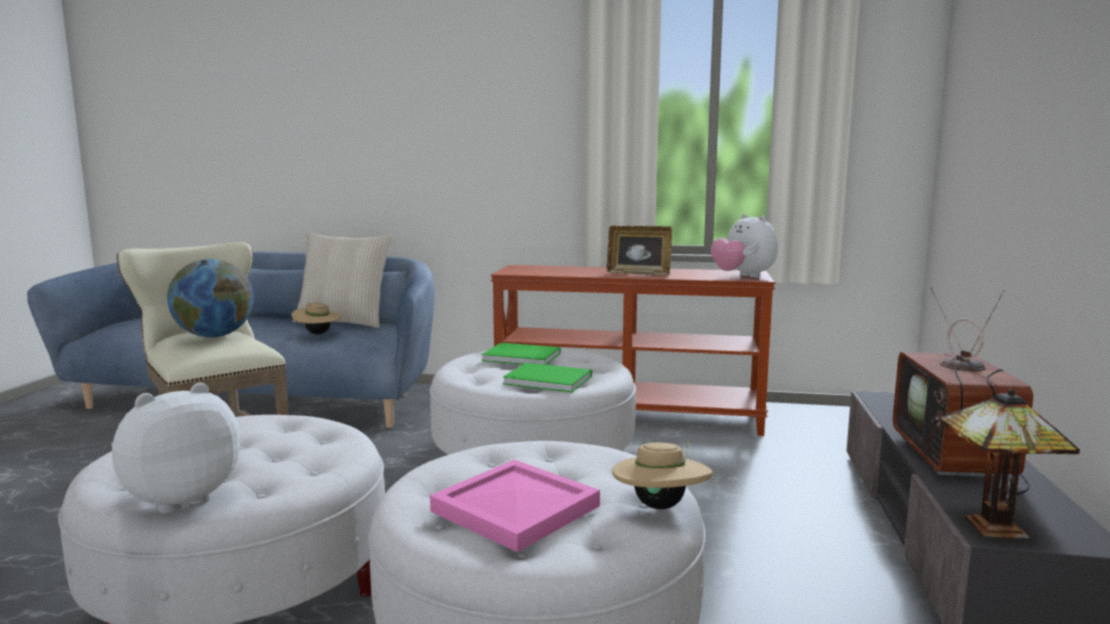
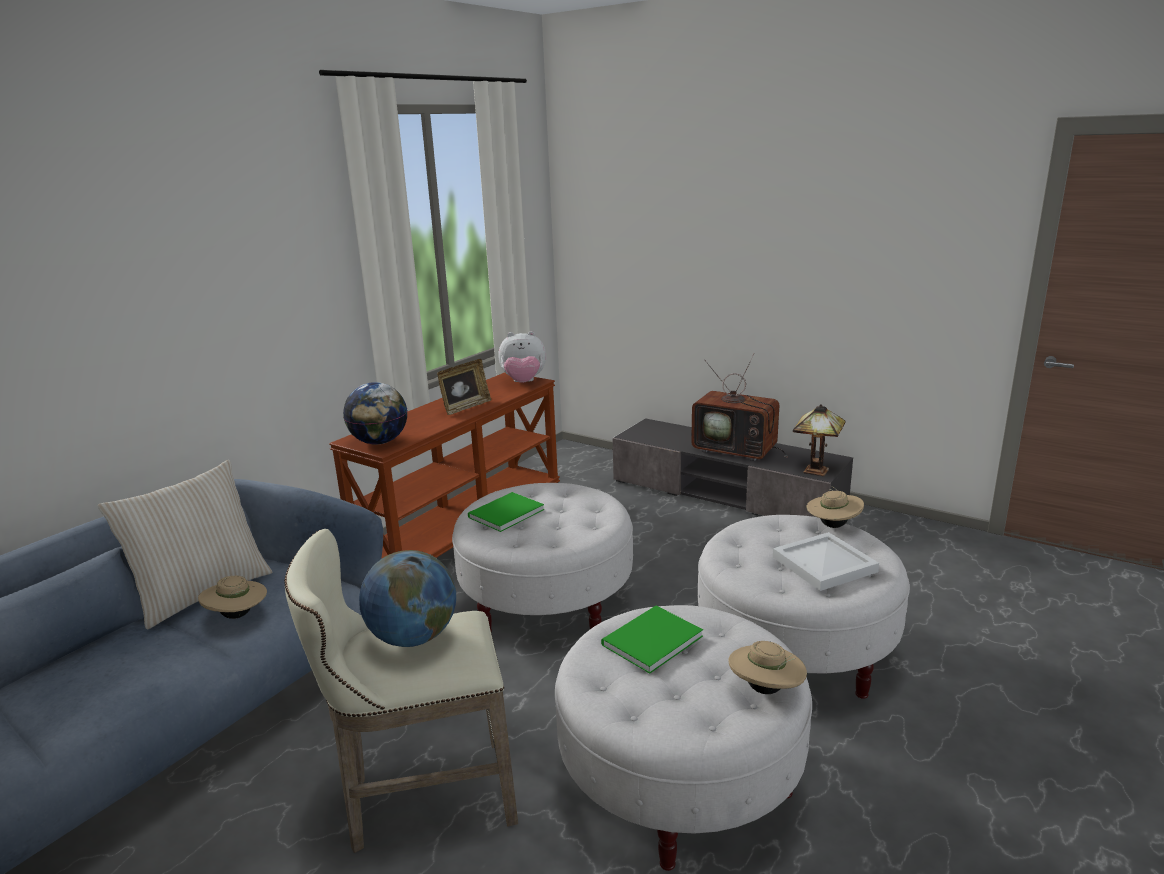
camera: 65 degrees left, 10 degrees up
plush toy [111,383,240,513] -> beige hat [729,641,807,694]
pink tray [430,460,600,552] -> white tray [773,532,879,591]
green book [503,363,592,392] -> green book moved to [601,606,703,674]
none -> globe [343,382,407,445]

